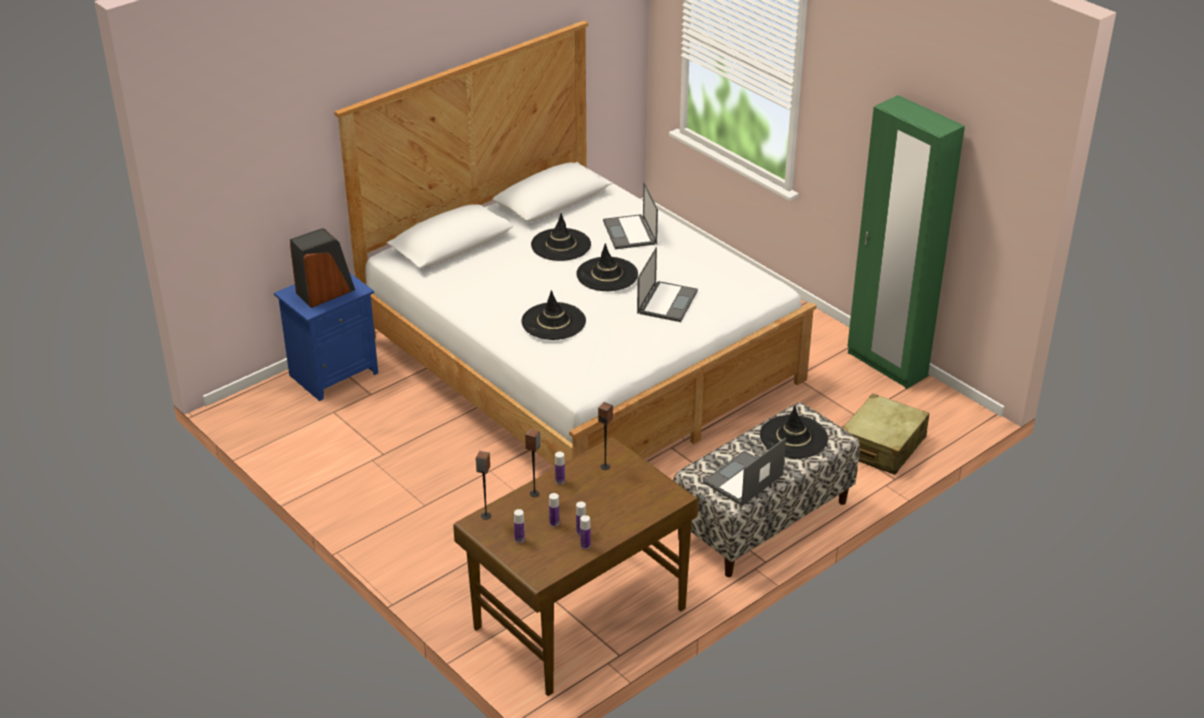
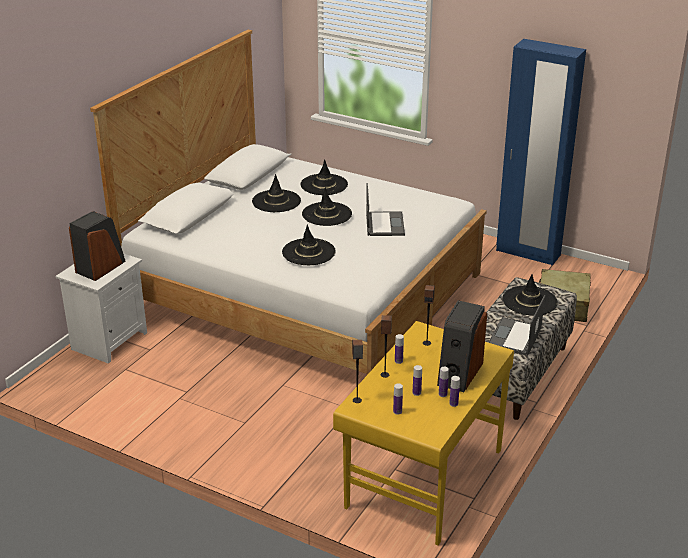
camera: 20 degrees left, 5 degrees down
blue nightstand [274,272,378,401] -> white nightstand [55,254,147,364]
brown desk [453,437,698,696] -> yellow desk [333,321,514,546]
laptop [603,182,658,249] -> black hat [301,159,348,195]
green wardrobe [848,95,965,389] -> blue wardrobe [496,39,586,266]
none -> speaker [437,300,487,392]

